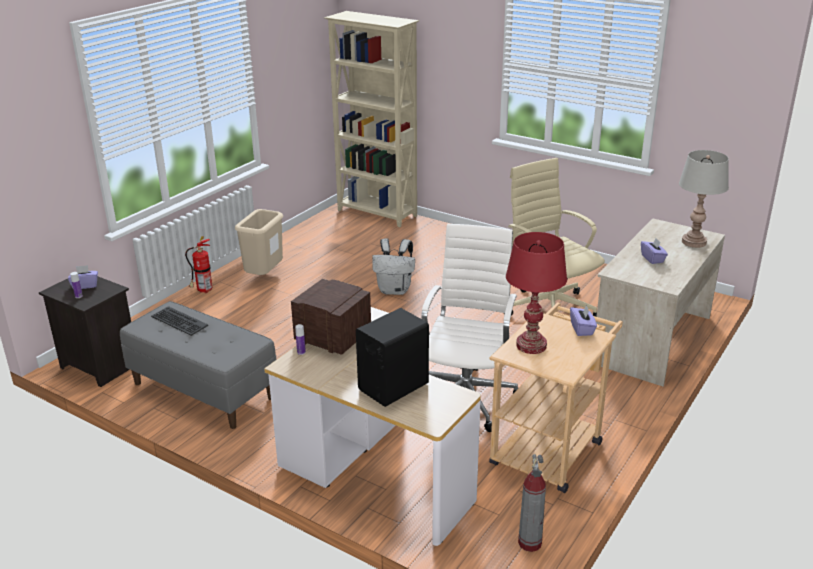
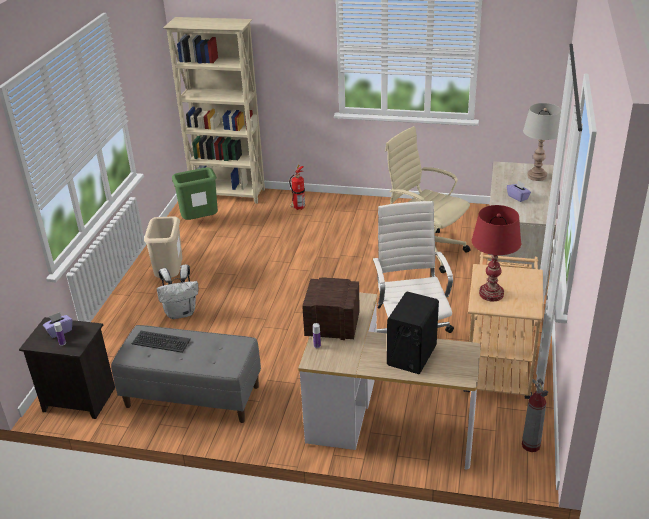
camera: 20 degrees left, 5 degrees up
fire extinguisher [185,236,212,293] -> fire extinguisher moved to [289,165,305,210]
white backpack [372,239,415,295] -> white backpack moved to [157,265,198,319]
purple tissue box [570,305,597,336] -> none
none -> green trash can [172,167,218,220]

